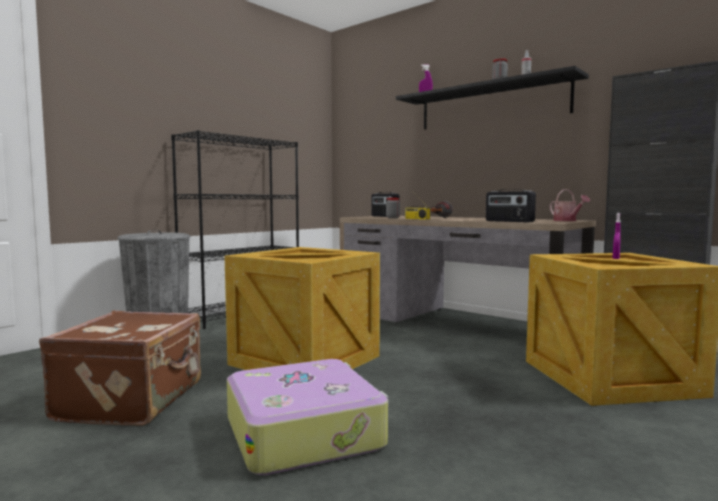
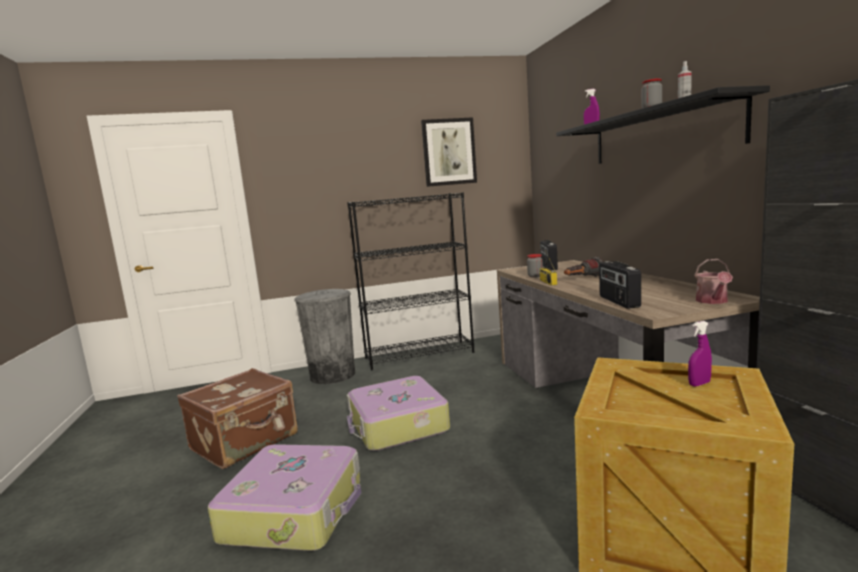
camera: 35 degrees right, 5 degrees up
crate [224,247,380,370] -> suitcase [347,376,450,451]
none -> picture [421,117,477,187]

